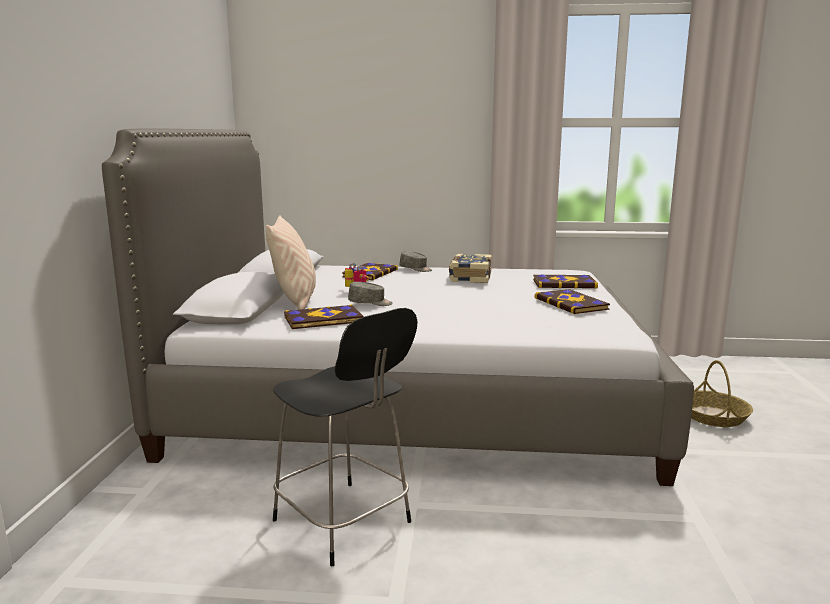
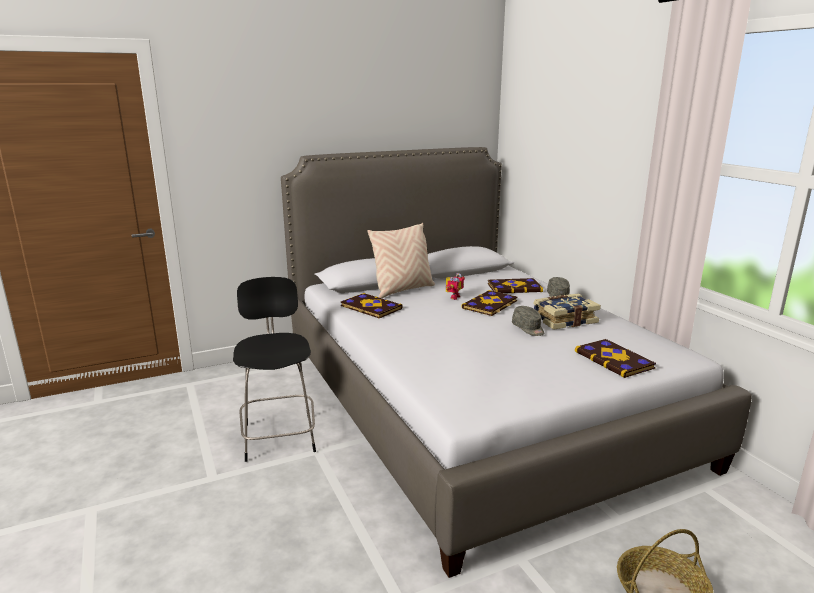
camera: 60 degrees right, 5 degrees up
black chair [273,308,418,566] -> black chair turned 150 degrees clockwise [233,277,316,462]
grey cap [348,282,393,306] -> grey cap moved to [512,306,544,336]
book [535,289,610,314] -> book moved to [461,290,518,316]

